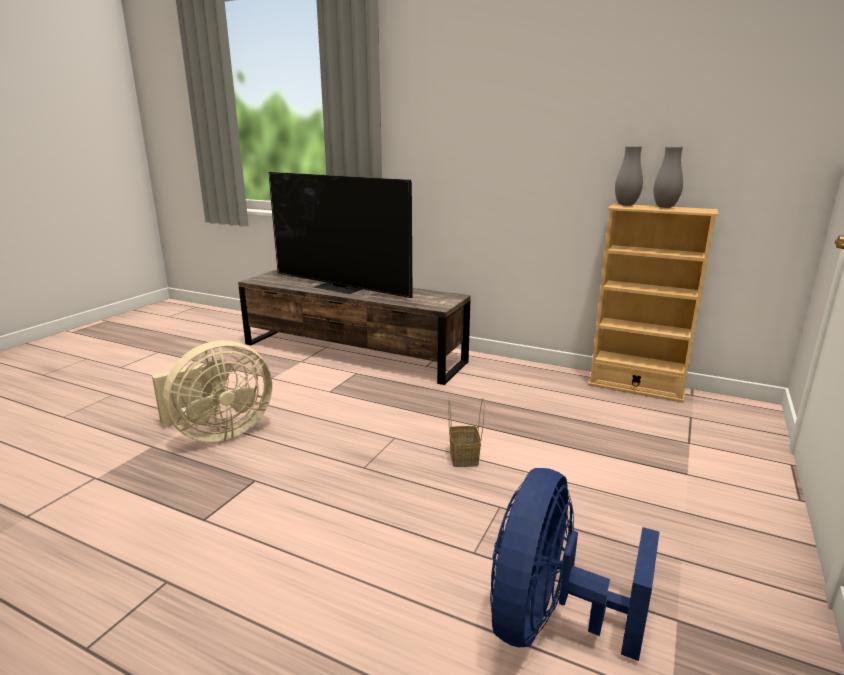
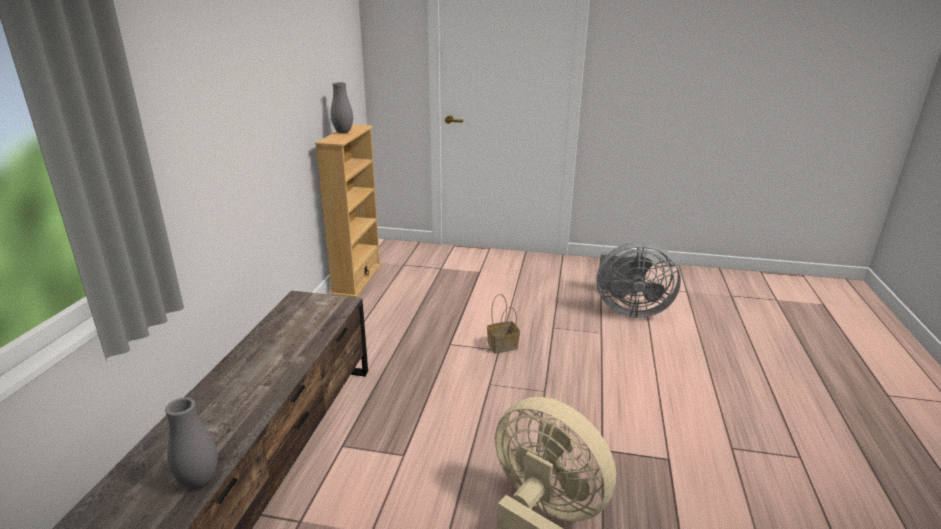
camera: 105 degrees left, 5 degrees up
television [268,172,412,298] -> none
blue fan [490,468,659,661] -> grey fan [597,242,681,318]
grey vase [615,146,643,206] -> grey vase moved to [165,397,218,489]

